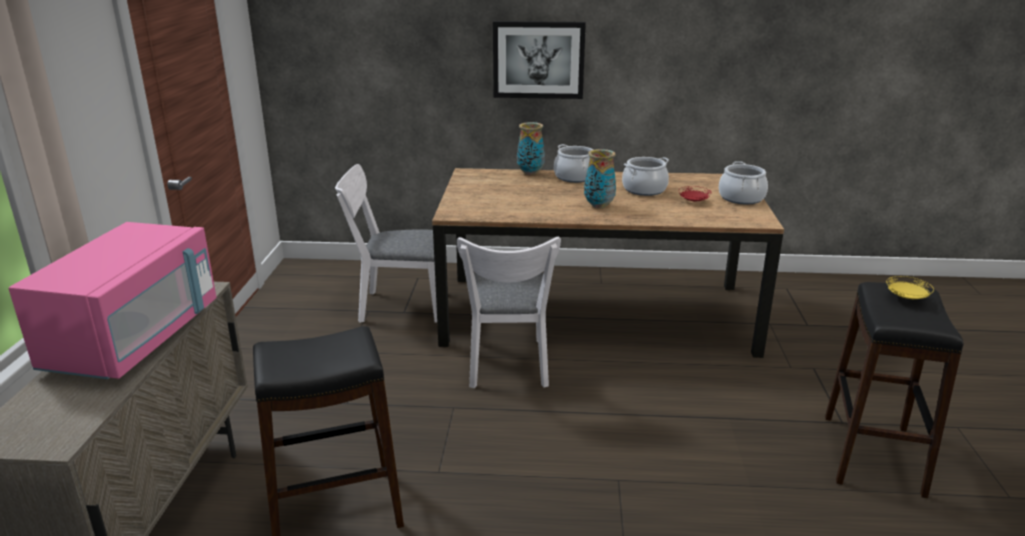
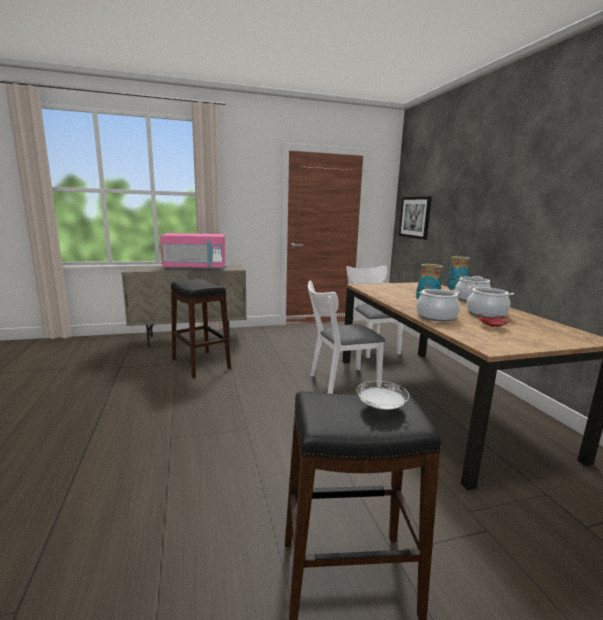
camera: 70 degrees right, 10 degrees down
picture [493,21,586,99] -> picture moved to [399,196,432,240]
cooking pot [719,161,768,204] -> cooking pot moved to [417,289,460,322]
yellow plate [886,276,934,299] -> white plate [356,381,409,410]

